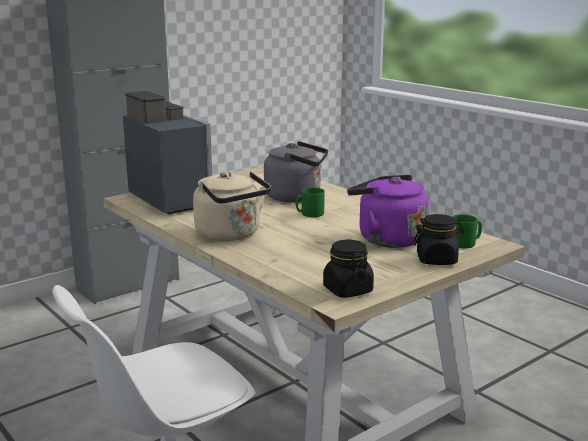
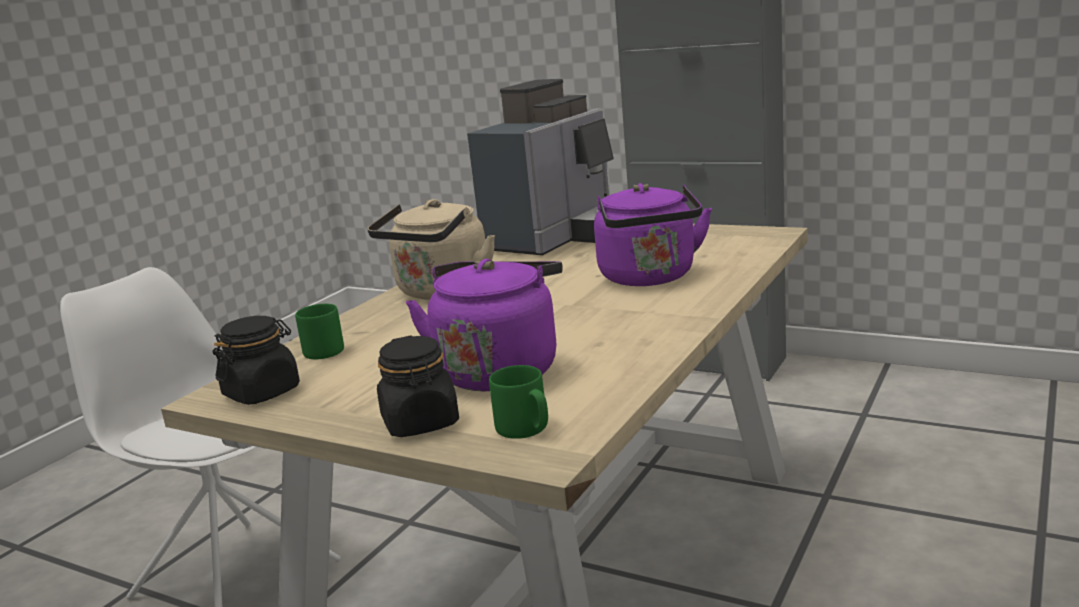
camera: 70 degrees right, 0 degrees up
grey kettle [264,141,328,202] -> purple kettle [594,183,712,286]
green mug [296,187,325,217] -> green mug moved to [295,304,344,359]

